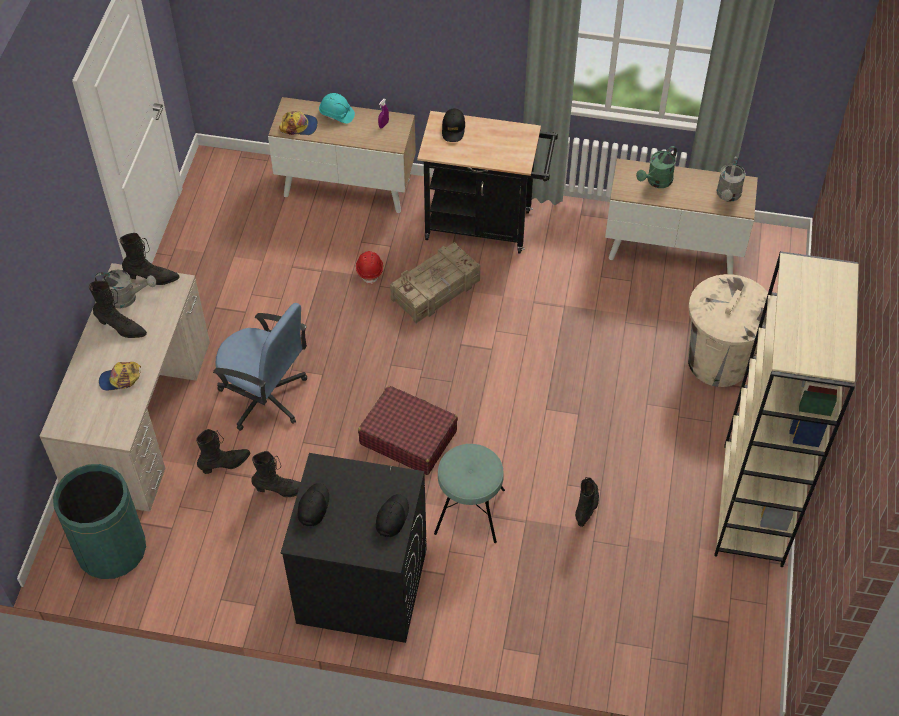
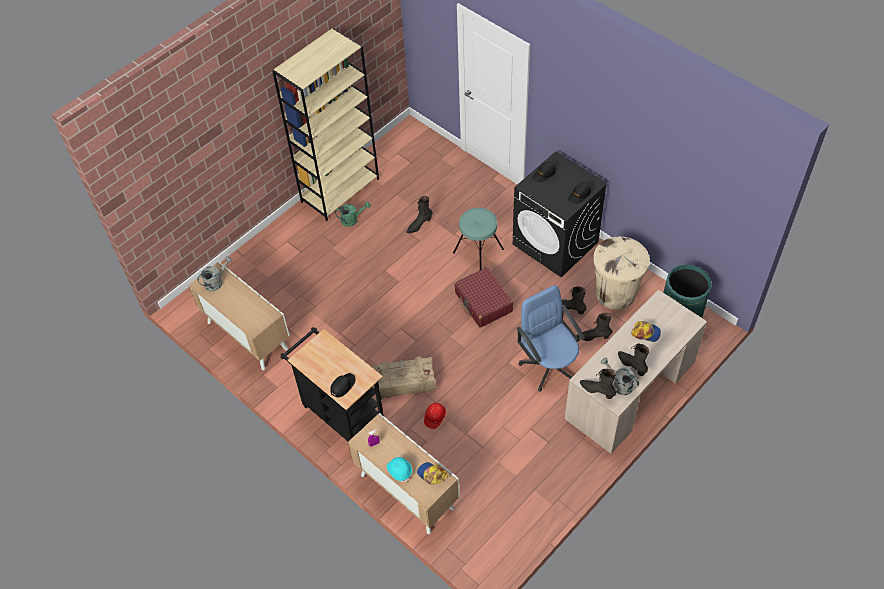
camera: 145 degrees left, 0 degrees up
green watering can [636,146,677,188] -> green watering can moved to [335,201,371,227]
beige trash can [688,274,768,387] -> beige trash can moved to [593,237,650,310]

